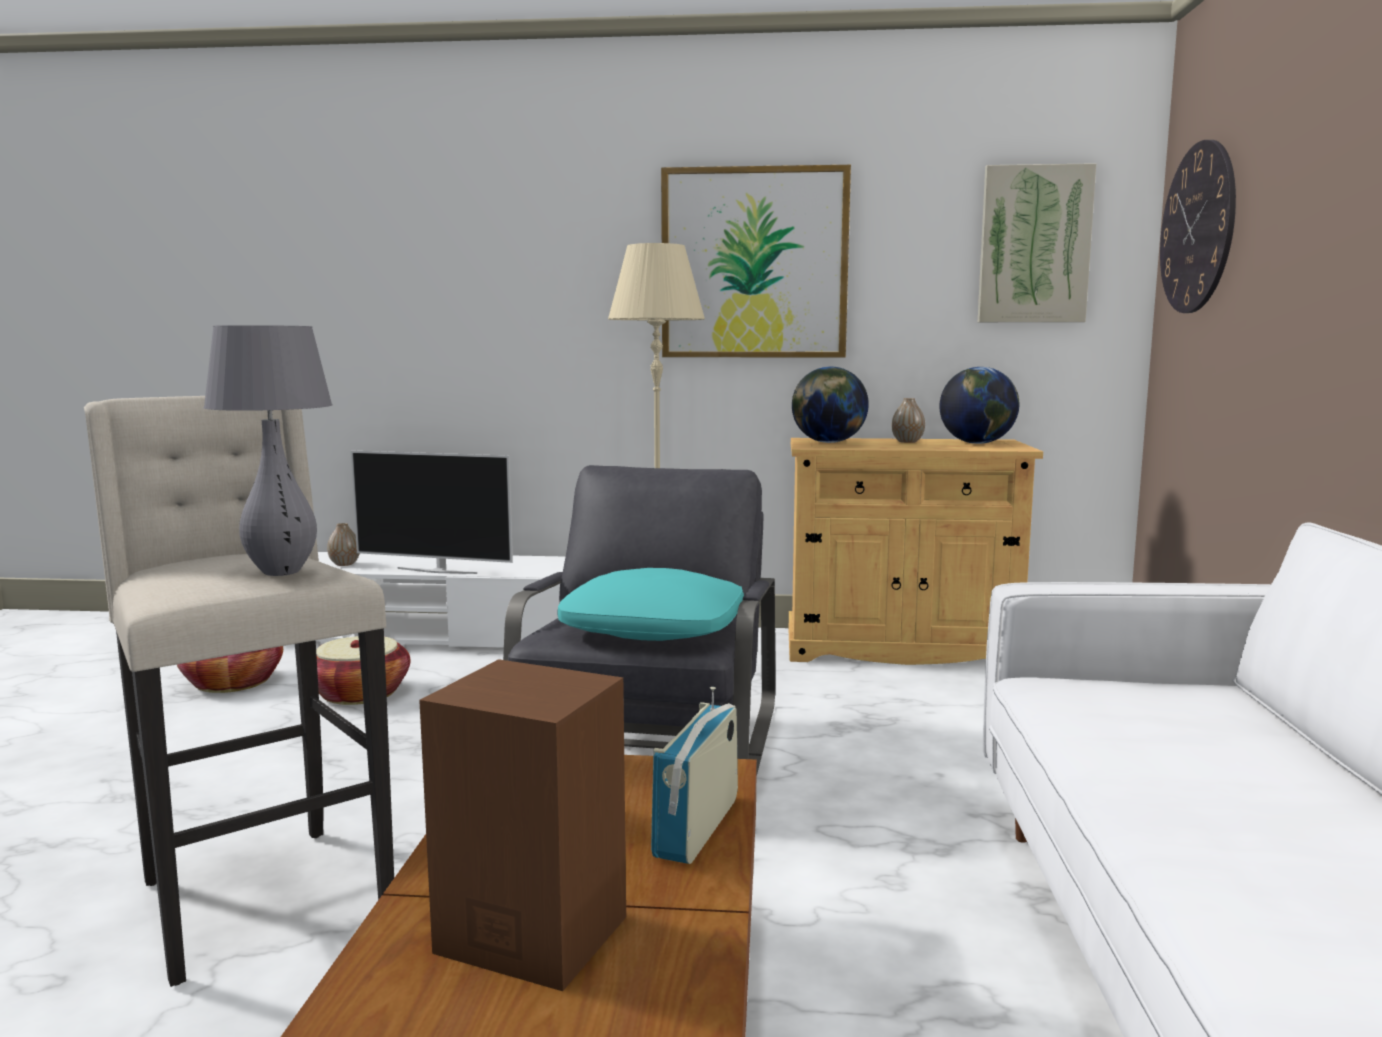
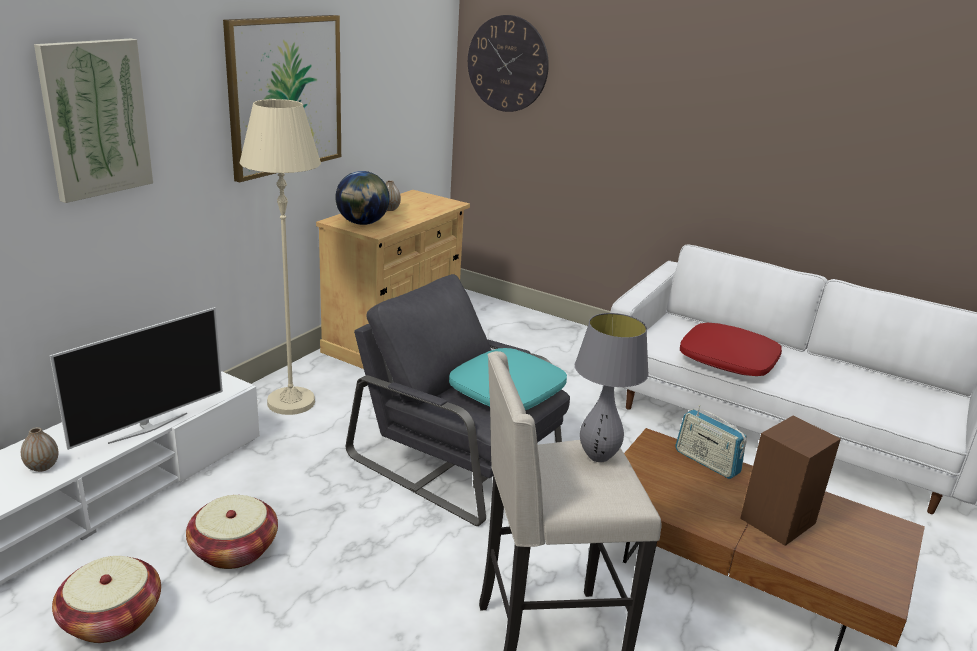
camera: 65 degrees left, 15 degrees up
globe [939,367,1019,444] -> none
picture [978,163,1096,322] -> picture moved to [34,38,153,203]
none -> red pillow [680,323,782,376]

